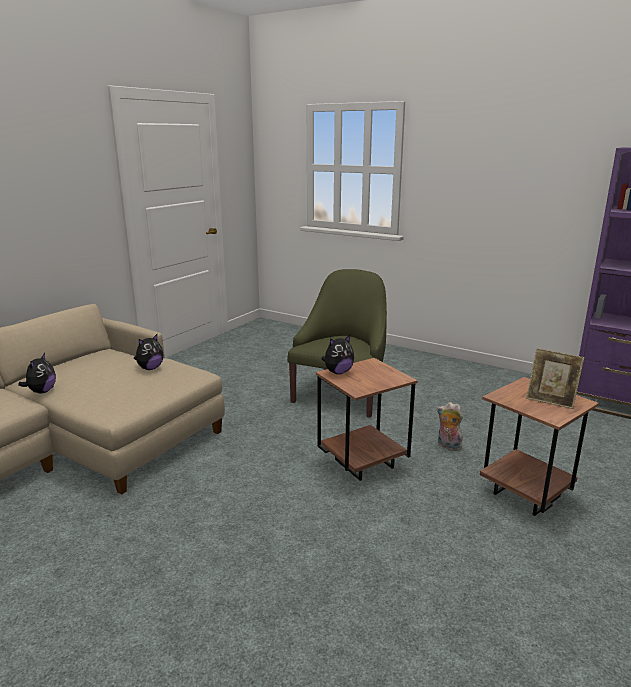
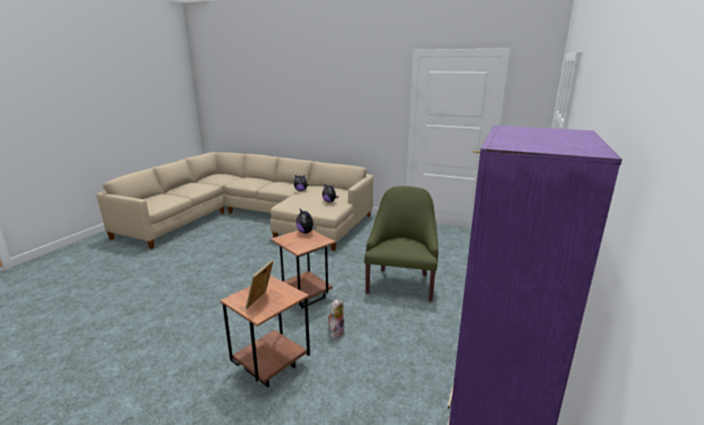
camera: 80 degrees right, 0 degrees up
green armchair [287,269,387,418] -> green armchair turned 90 degrees counterclockwise [364,186,438,301]

